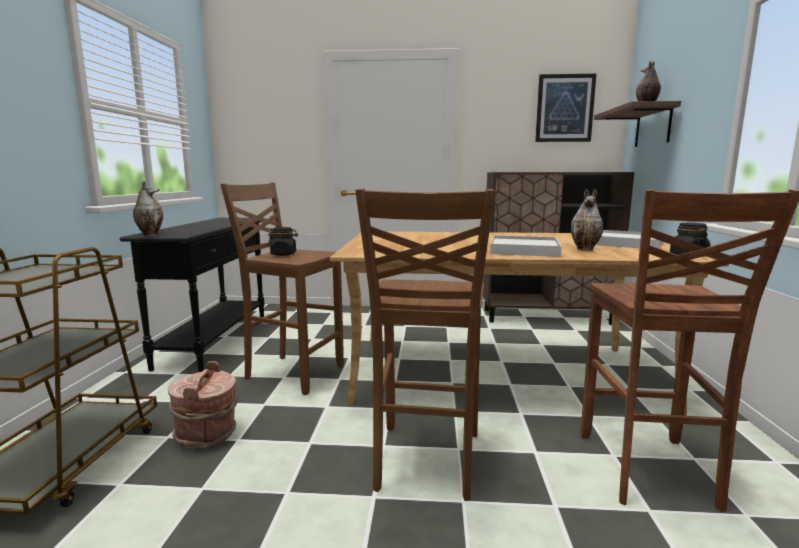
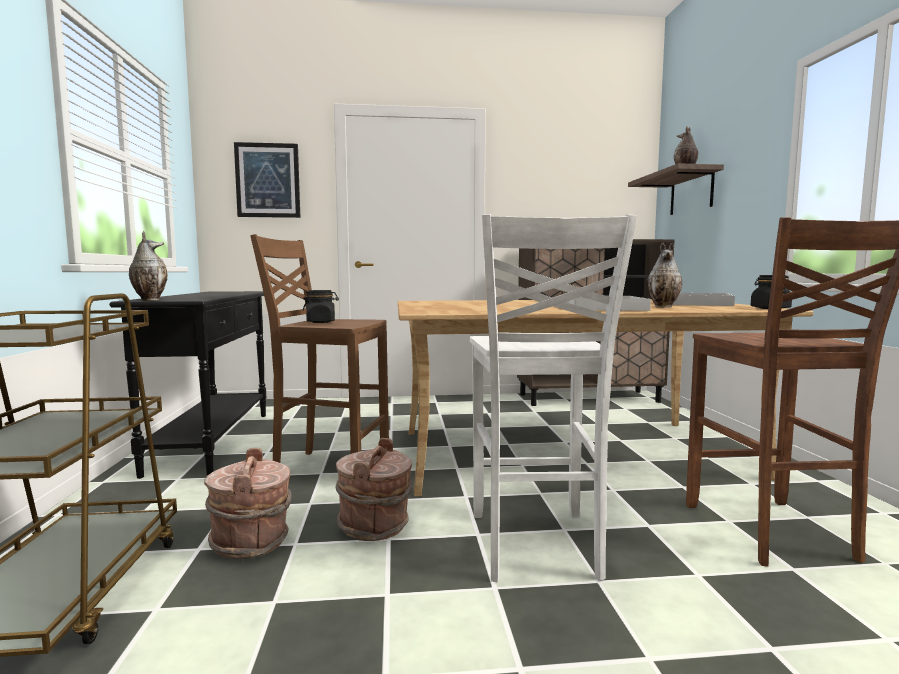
camera: 10 degrees left, 5 degrees down
brown stool [355,188,495,501] -> white stool [470,214,637,582]
picture [535,74,596,142] -> picture moved to [234,142,300,218]
none -> brown bucket [335,438,412,541]

